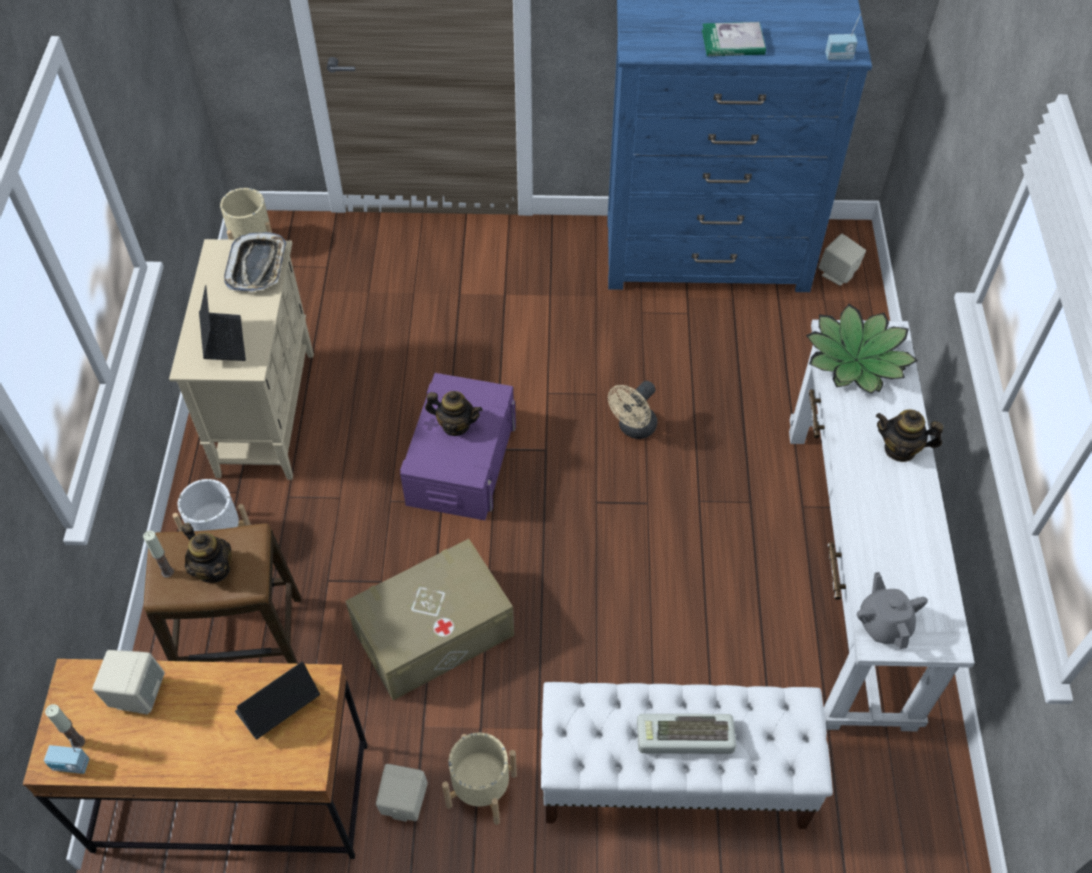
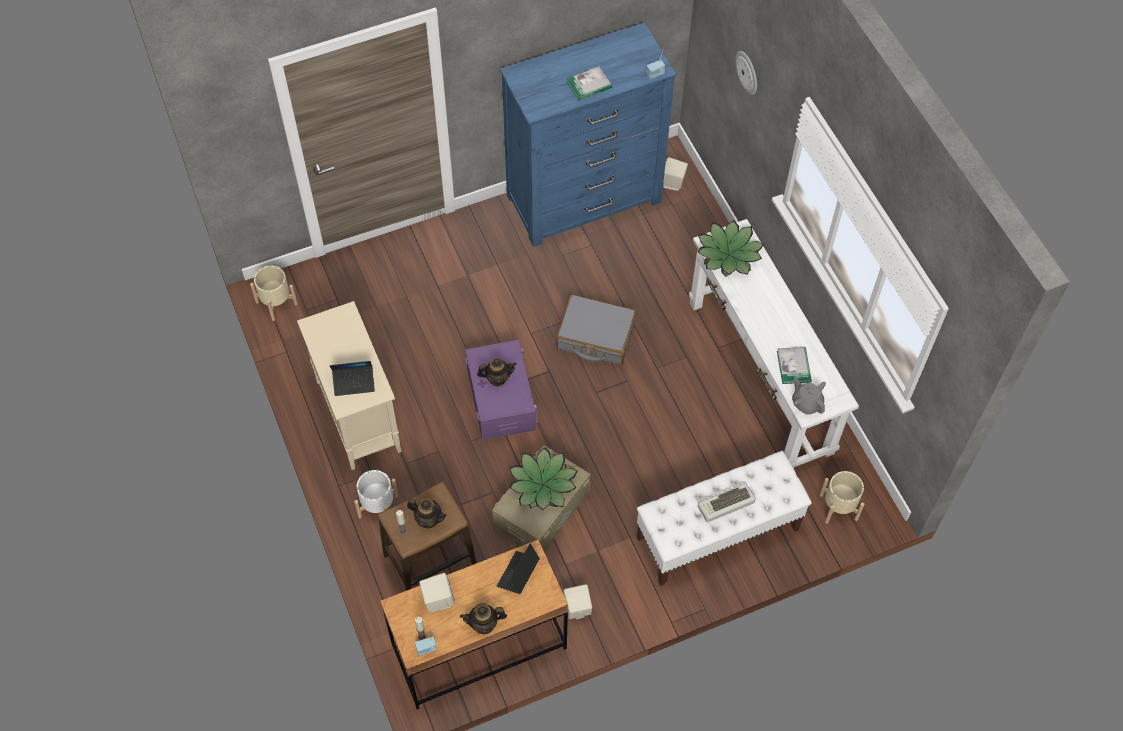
camera: 25 degrees left, 5 degrees up
laptop [199,285,246,361] -> laptop turned 120 degrees clockwise [330,361,375,396]
tray [224,232,286,292] -> none
beige planter [442,732,517,825] -> beige planter moved to [820,471,864,524]
beige fan [608,381,657,439] -> grey suitcase [556,294,637,365]
teapot [876,409,943,462] -> teapot moved to [460,603,507,634]
none -> potted plant [509,447,578,510]
none -> wall clock [736,51,757,95]
none -> book [777,347,812,384]

